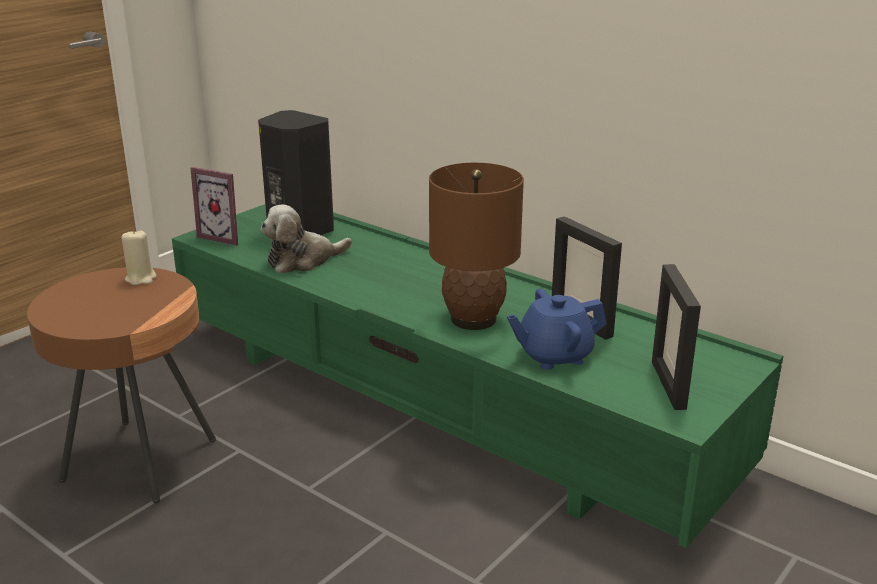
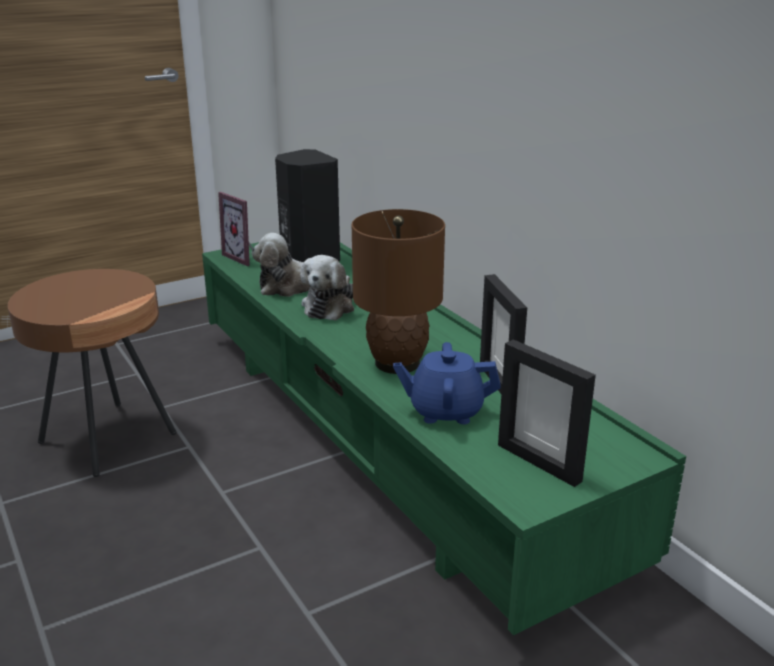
camera: 20 degrees right, 0 degrees up
beige candle [121,229,156,285] -> none
picture frame [652,264,701,410] -> picture frame turned 60 degrees counterclockwise [498,339,596,487]
none -> plush toy [300,255,354,321]

